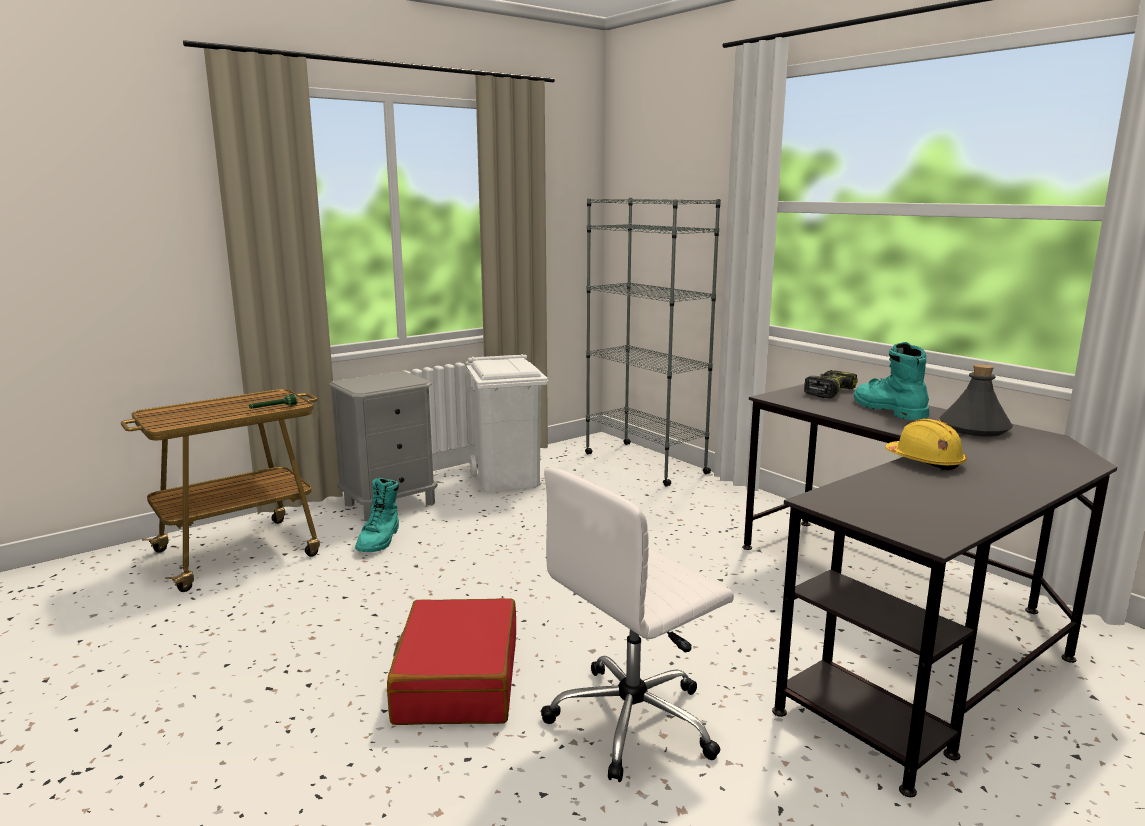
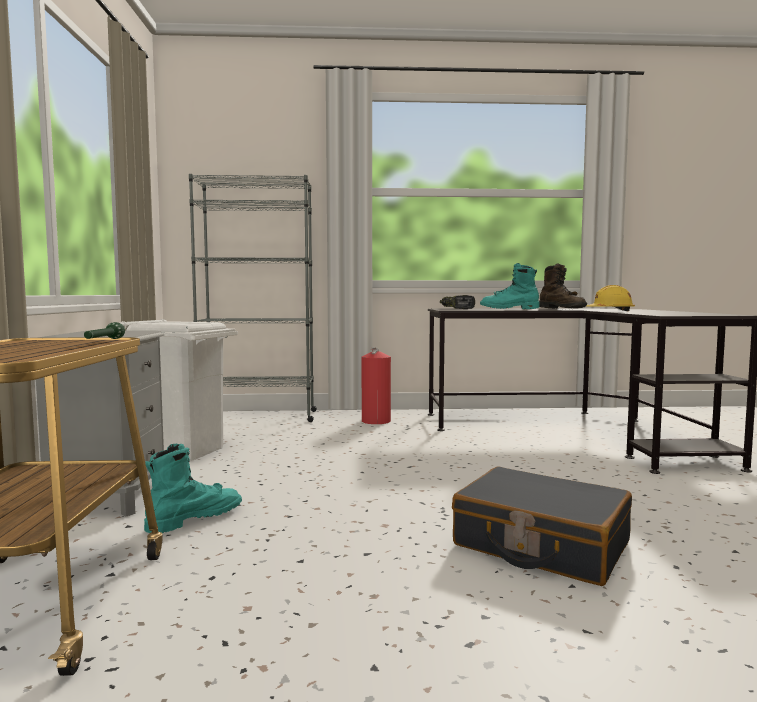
camera: 55 degrees left, 10 degrees down
turquoise boot [355,478,399,552] -> turquoise boot turned 90 degrees counterclockwise [144,444,242,533]
red suitcase [387,598,516,725] -> black suitcase [452,466,632,586]
white office chair [541,468,734,782] -> none
grey bottle [940,364,1013,436] -> brown boot [539,264,587,308]
none -> fire extinguisher [362,347,391,424]

